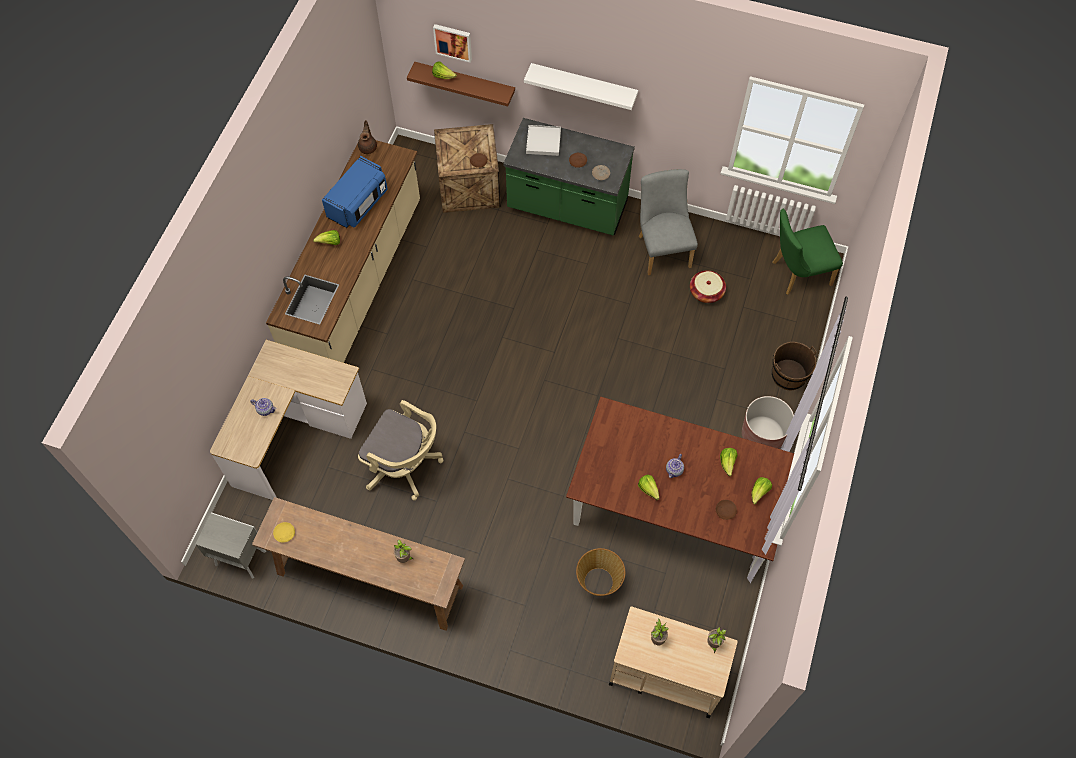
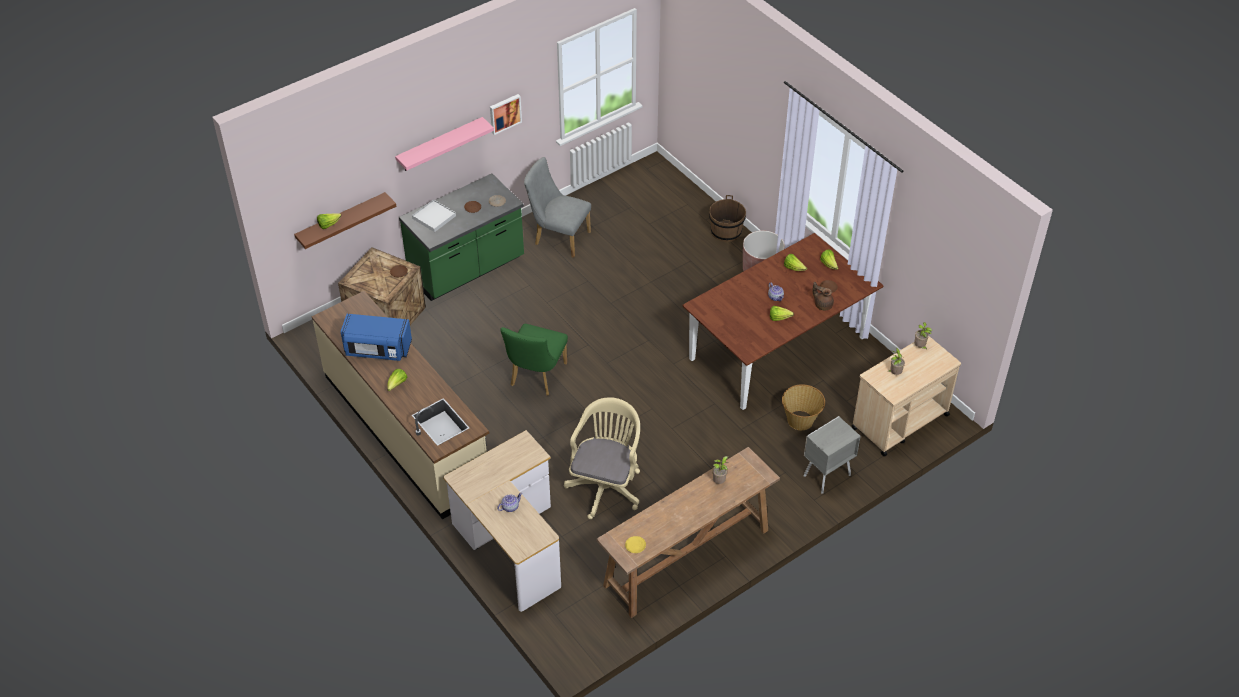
camera: 55 degrees left, 15 degrees down
grey nightstand [195,512,266,579] -> grey nightstand moved to [804,416,861,494]
blue microwave [322,156,388,228] -> blue microwave turned 120 degrees clockwise [340,314,412,361]
brown teapot [358,120,377,154] -> brown teapot moved to [812,281,834,311]
beige office chair [358,400,443,500] -> beige office chair turned 45 degrees counterclockwise [564,397,640,519]
picture [433,24,472,63] -> picture moved to [490,94,522,135]
white shelf [524,63,638,110] -> pink shelf [395,117,494,171]
basket [690,271,726,303] -> none
green chair [773,209,843,295] -> green chair moved to [500,324,568,396]

